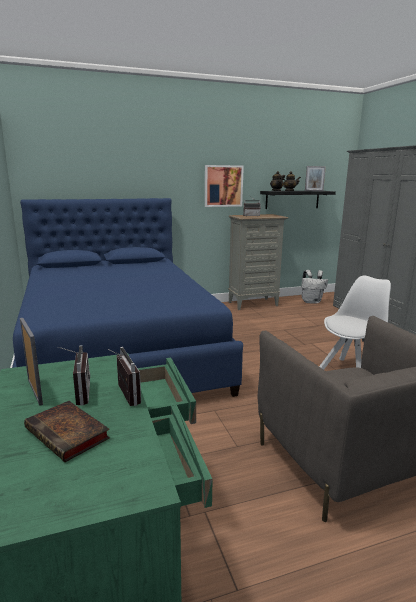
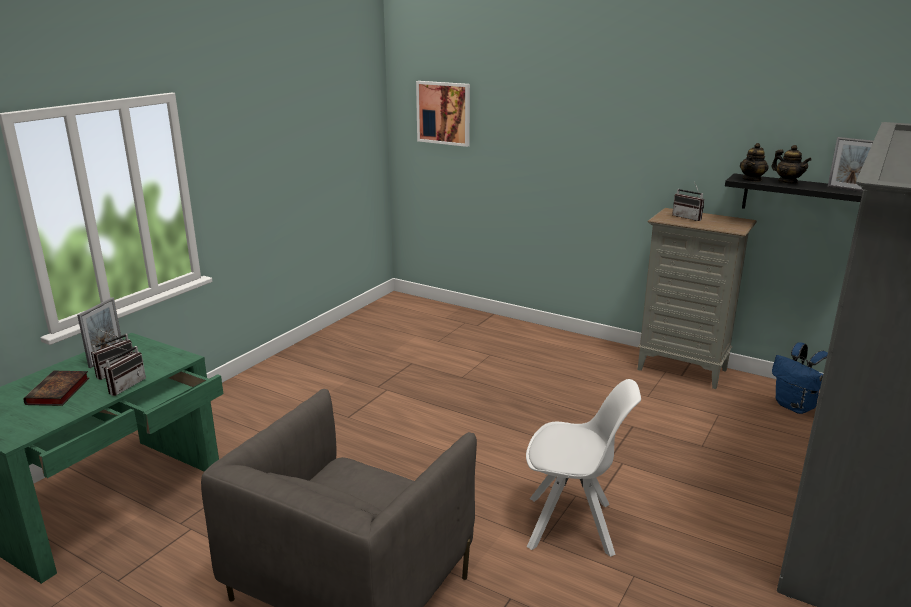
camera: 50 degrees right, 5 degrees up
blue bed [12,198,243,397] -> none
picture [205,165,244,207] -> picture moved to [416,81,470,147]
white backpack [302,270,328,304] -> blue backpack [772,342,828,414]

